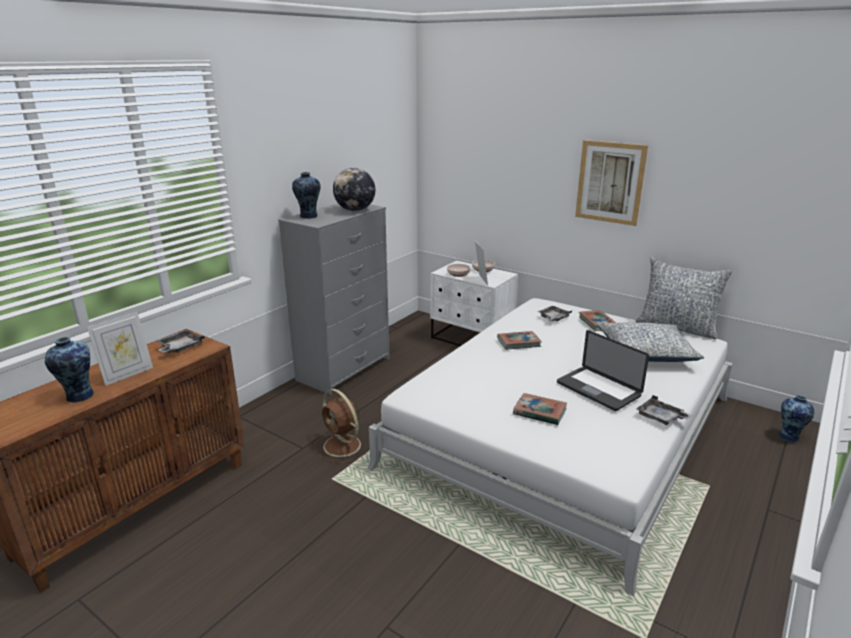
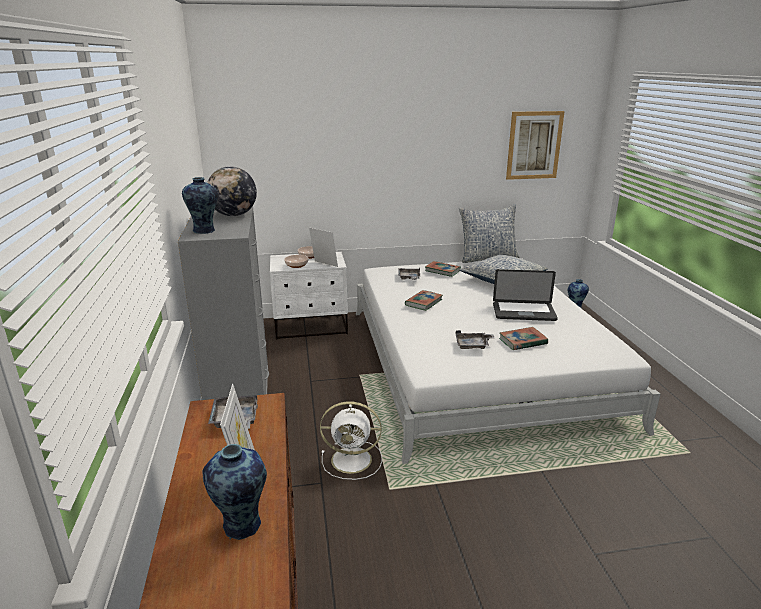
camera: 45 degrees left, 0 degrees up
brown fan [315,389,370,464] -> white fan [320,401,382,480]
picture [575,140,648,226] -> picture moved to [506,111,565,180]
grey tray [636,395,692,425] -> grey tray moved to [456,330,494,349]

